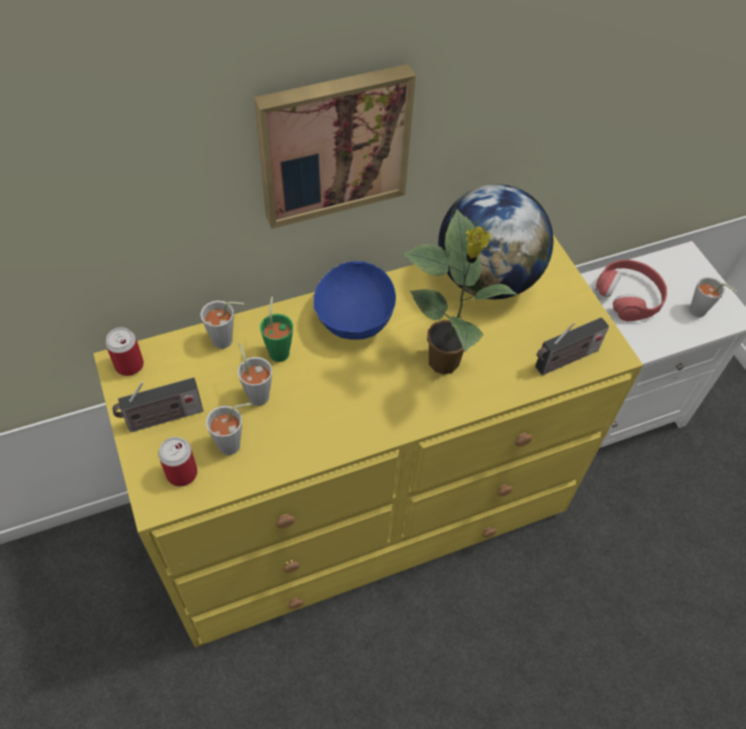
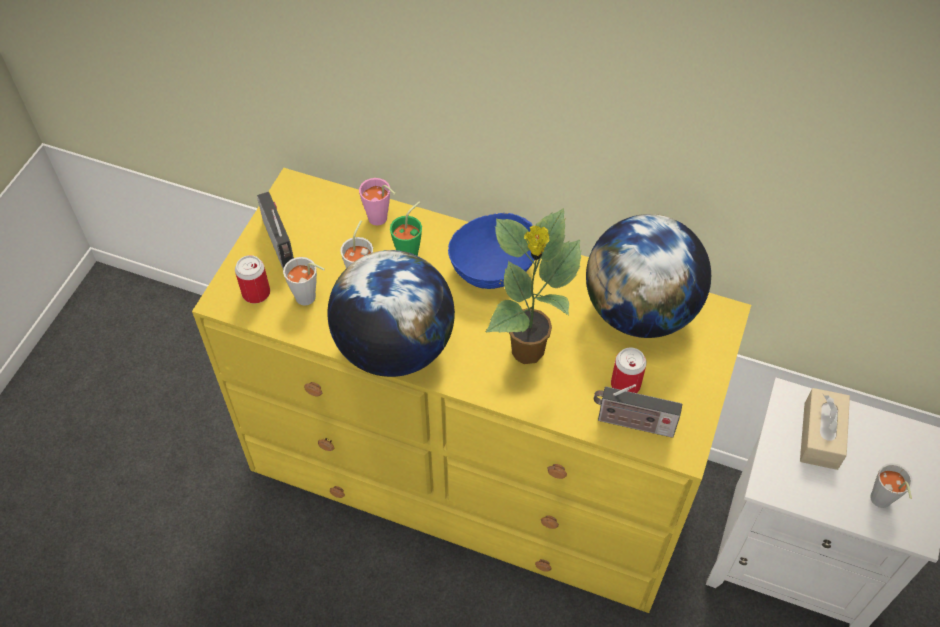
camera: 45 degrees right, 0 degrees up
can [105,327,144,376] -> can moved to [611,347,647,393]
radio [112,377,203,432] -> radio turned 135 degrees counterclockwise [257,192,294,269]
grey cup [200,301,244,349] -> pink cup [359,178,395,226]
picture [254,64,416,229] -> none
red headphones [596,260,667,321] -> beige tissue box [800,388,850,470]
none -> globe [327,250,455,377]

